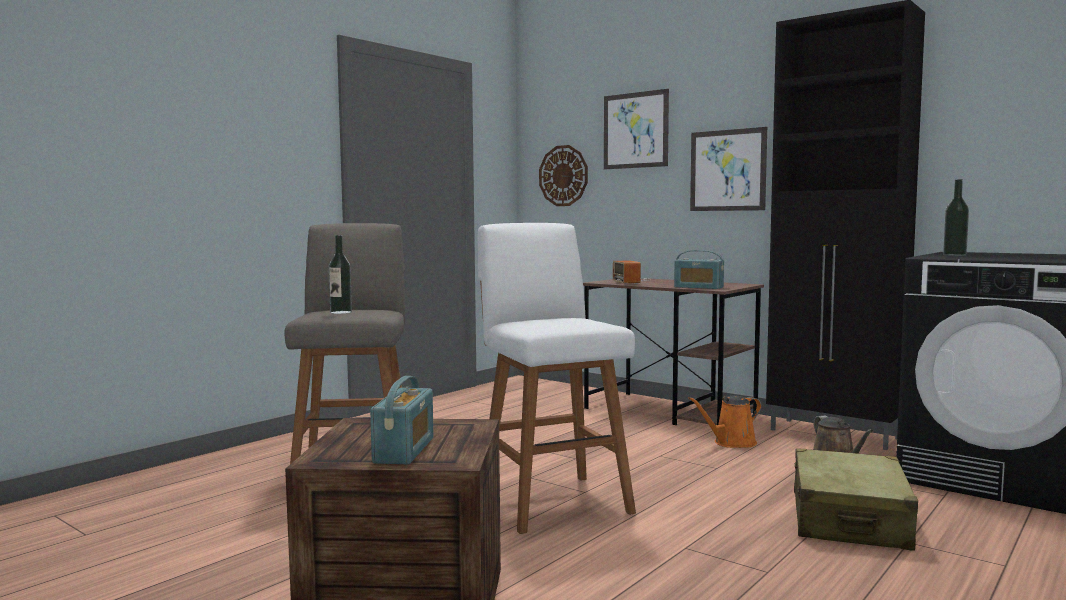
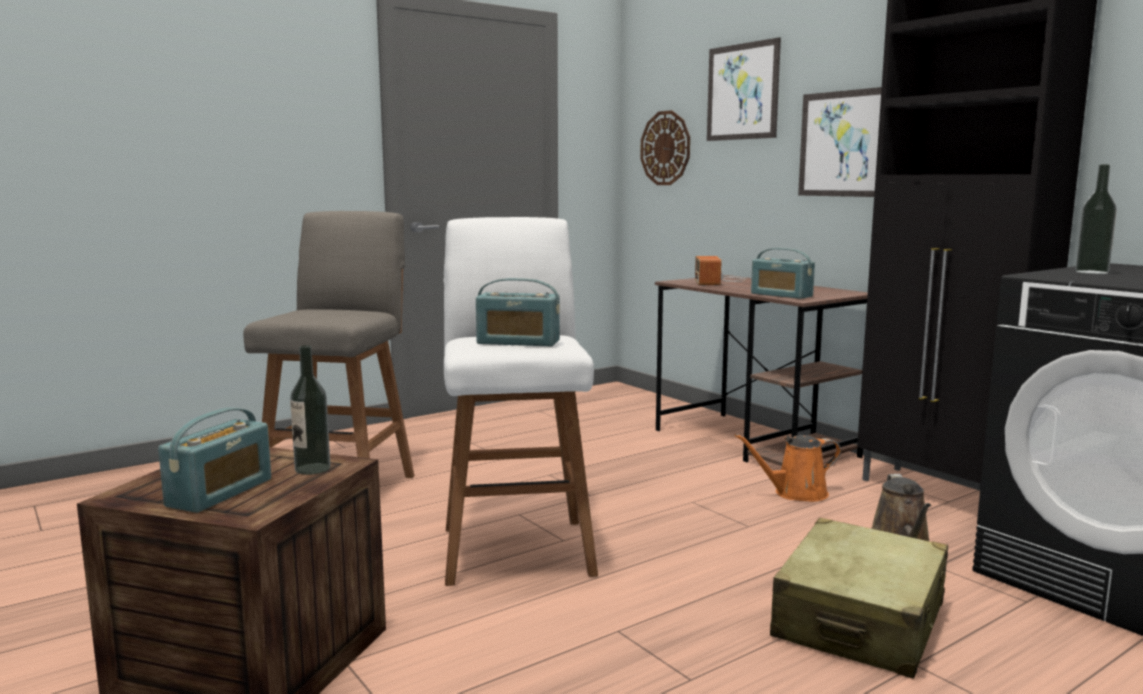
camera: 15 degrees right, 5 degrees up
bottle [329,235,352,314] -> bottle moved to [290,345,331,475]
none -> radio [476,278,560,346]

